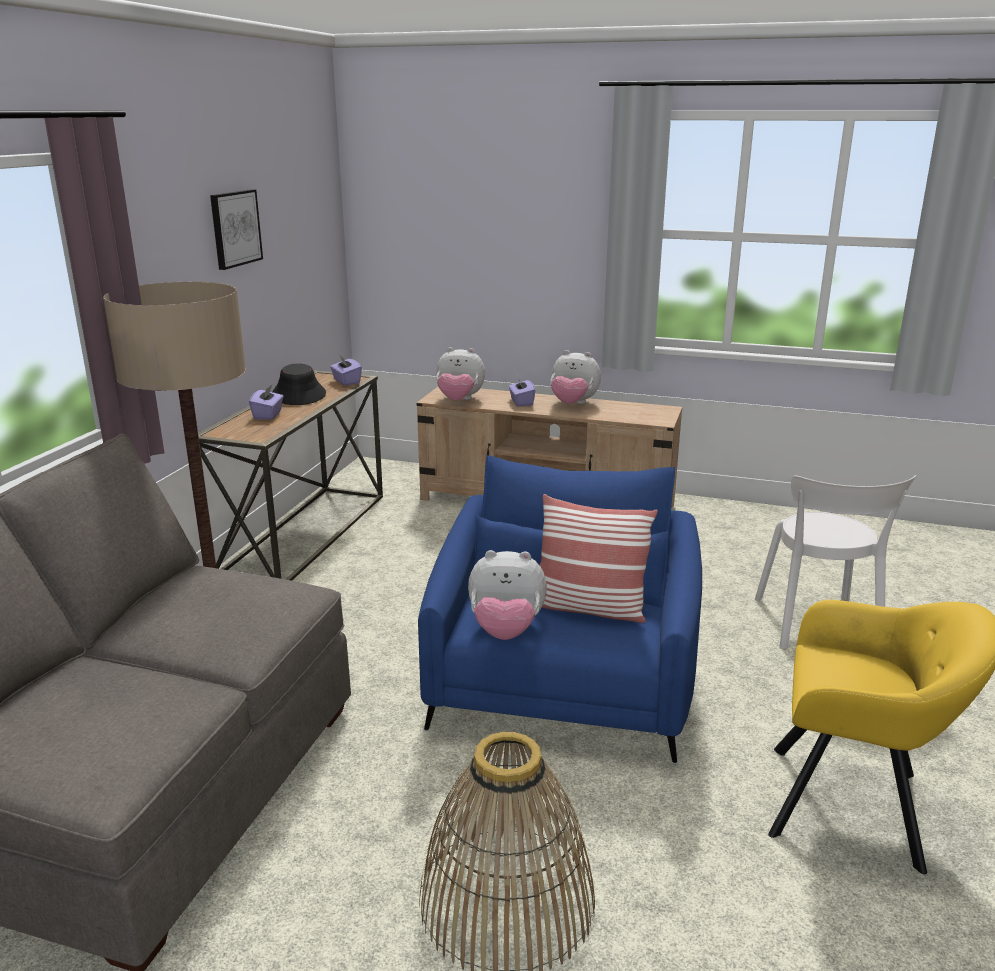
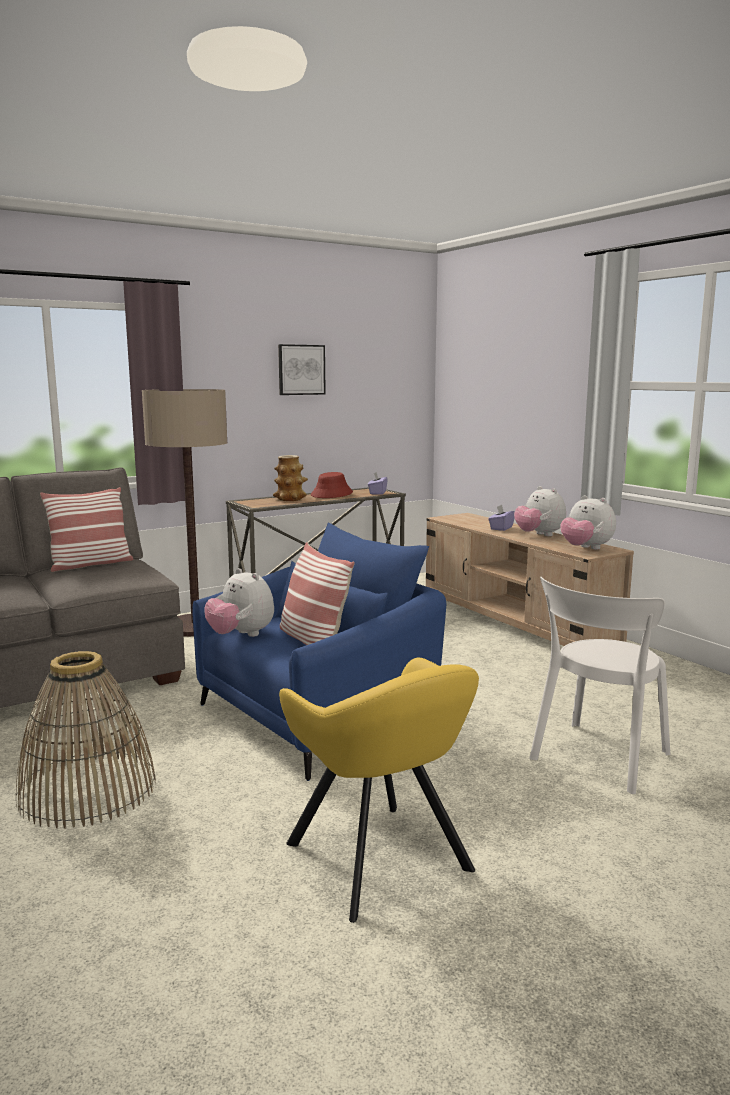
camera: 40 degrees right, 10 degrees down
purple tissue box [249,385,283,420] -> vase [273,455,308,501]
black hat [272,363,326,405] -> red hat [311,472,353,498]
plush toy [436,347,485,400] -> plush toy moved to [560,495,616,550]
none -> pillow [40,487,133,572]

